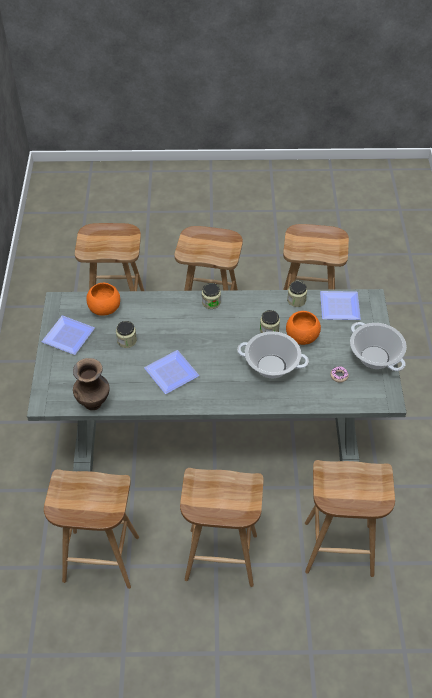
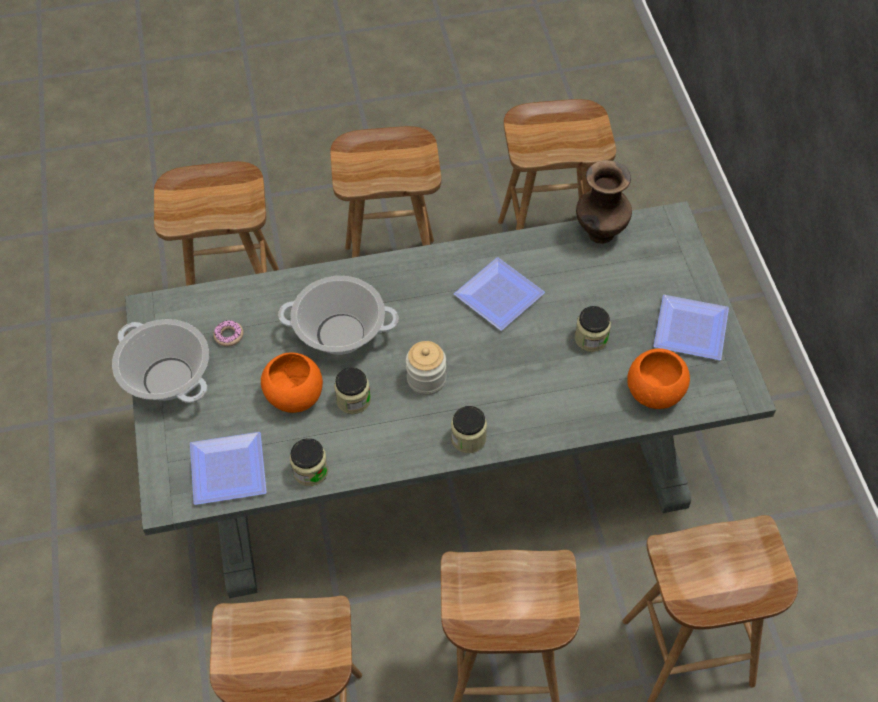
camera: 170 degrees right, 5 degrees up
none -> jar [406,341,446,395]

